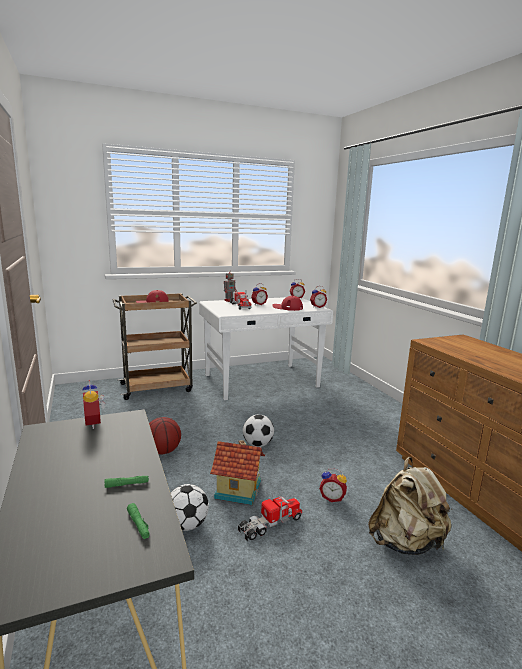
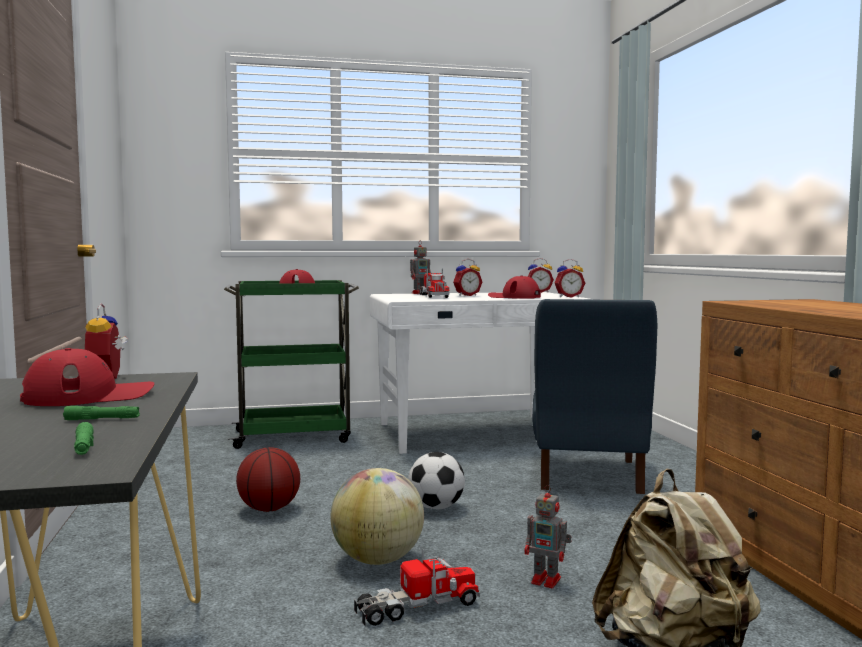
camera: 10 degrees right, 10 degrees down
brown cart [112,293,197,400] -> green cart [224,280,359,449]
football [171,484,209,531] -> none
toy house [210,440,265,505] -> globe [330,468,424,565]
alarm clock [319,469,347,502] -> toy robot [525,485,571,588]
none -> red cap [20,348,154,406]
none -> blue chair [532,299,657,494]

